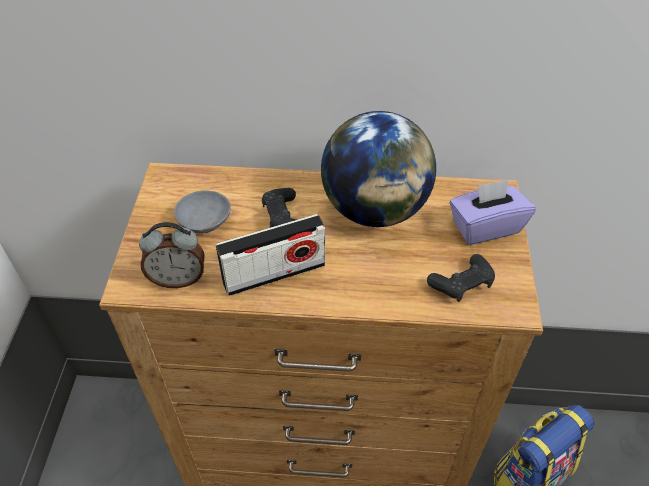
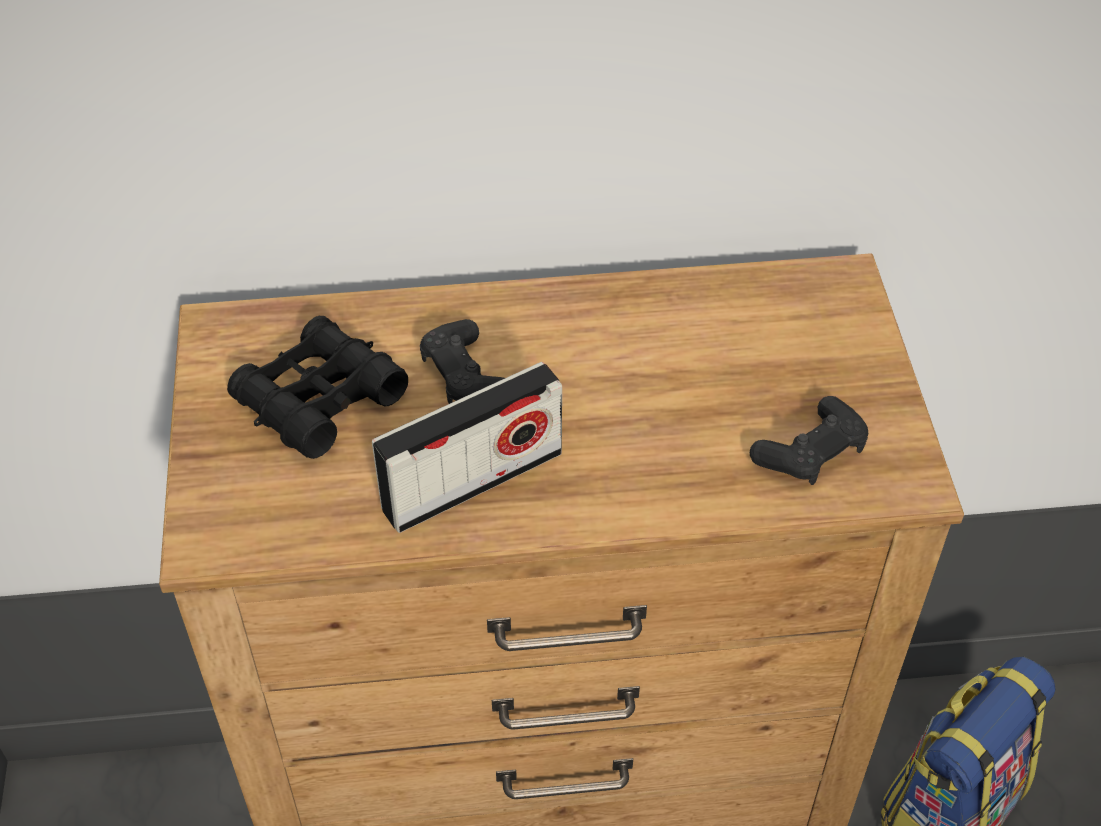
camera: 10 degrees left, 0 degrees up
alarm clock [139,222,204,288] -> none
grey bowl [174,191,231,234] -> black binoculars [227,316,408,459]
globe [321,111,436,227] -> none
purple tissue box [450,180,536,245] -> none

